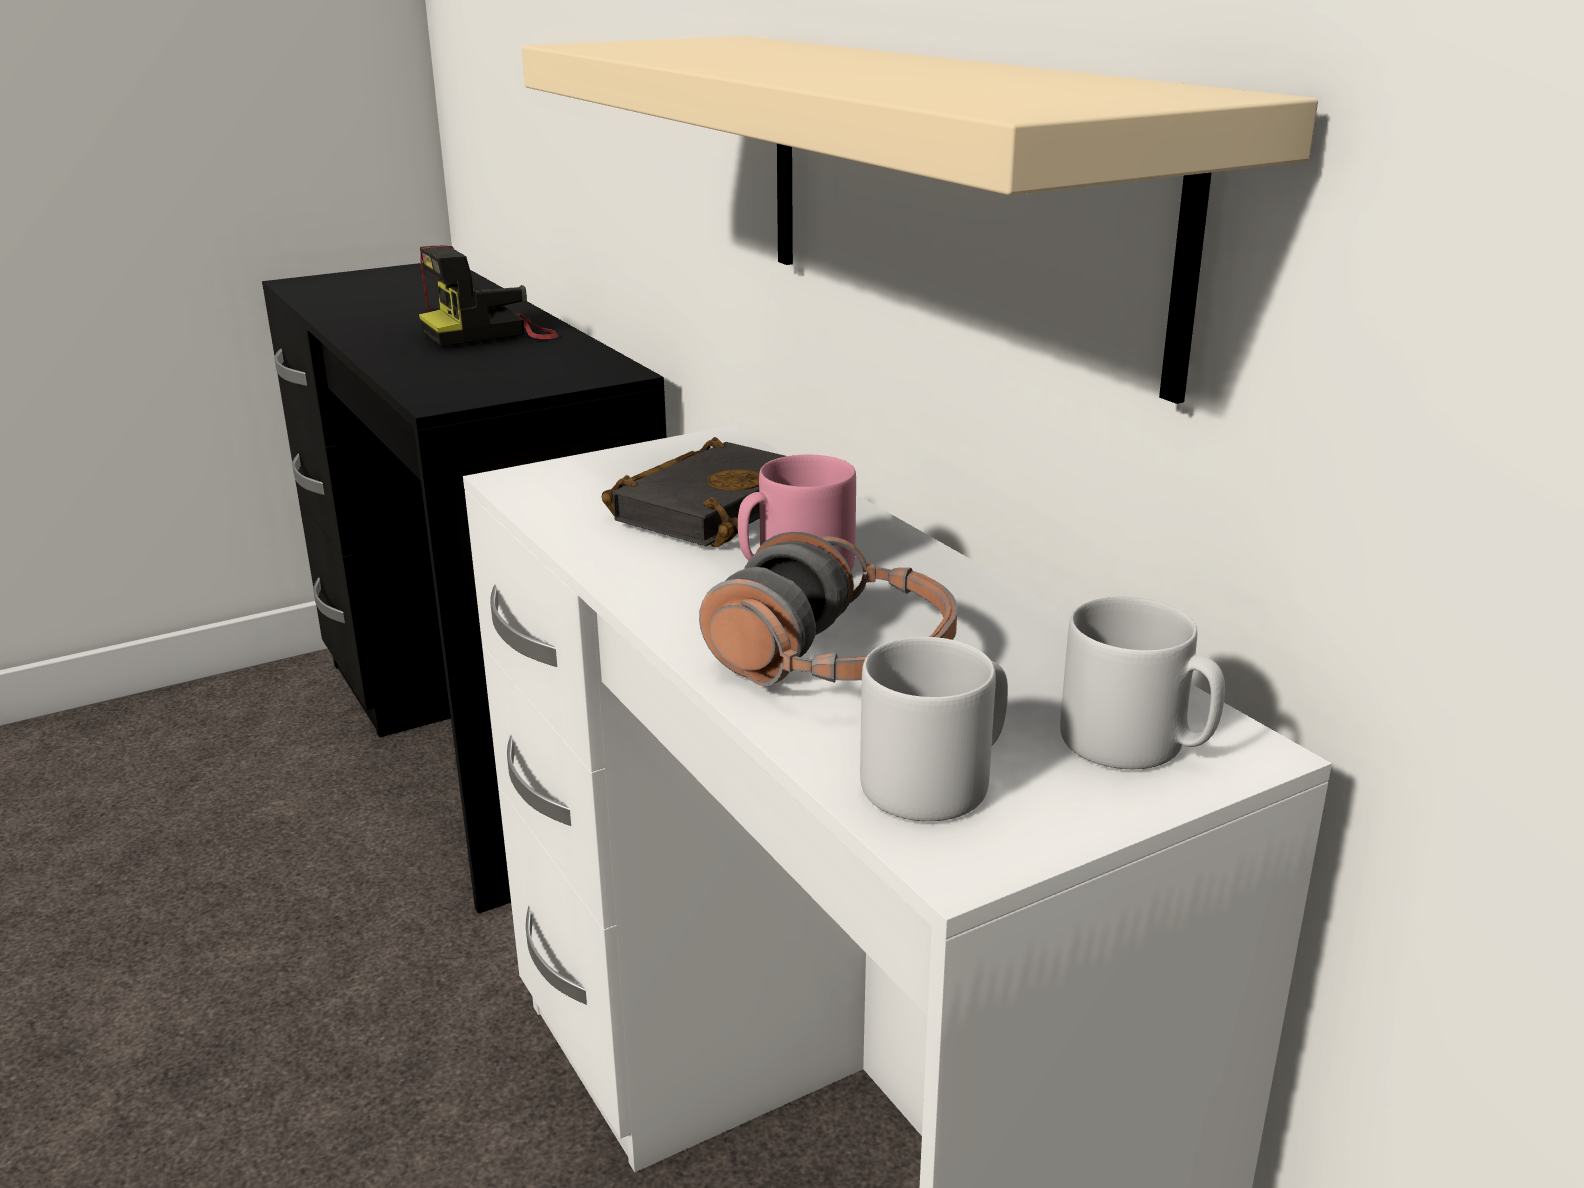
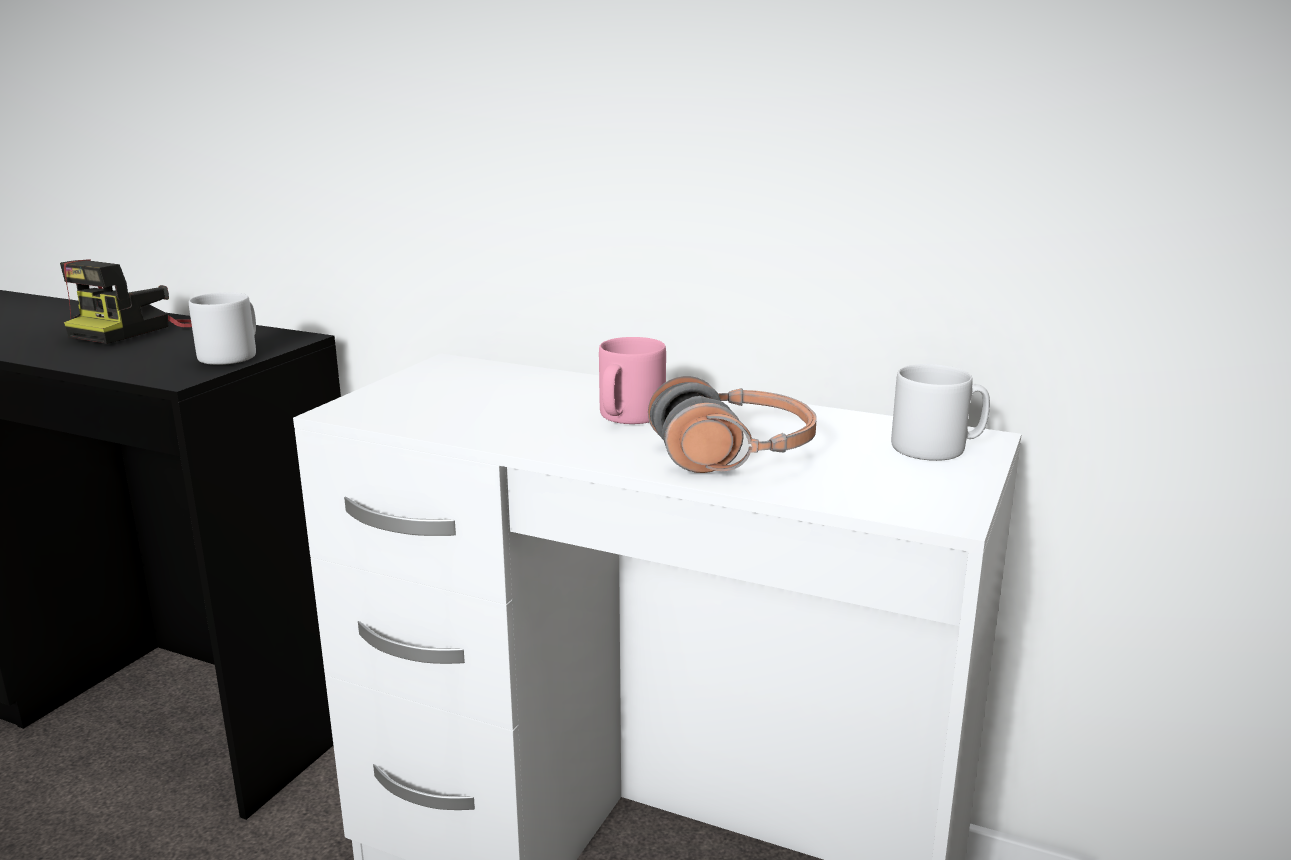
camera: 35 degrees left, 5 degrees down
beige shelf [521,36,1318,404] -> none
black book [602,437,785,547] -> none
grey mug [860,637,1008,821] -> grey mug moved to [189,292,256,365]

